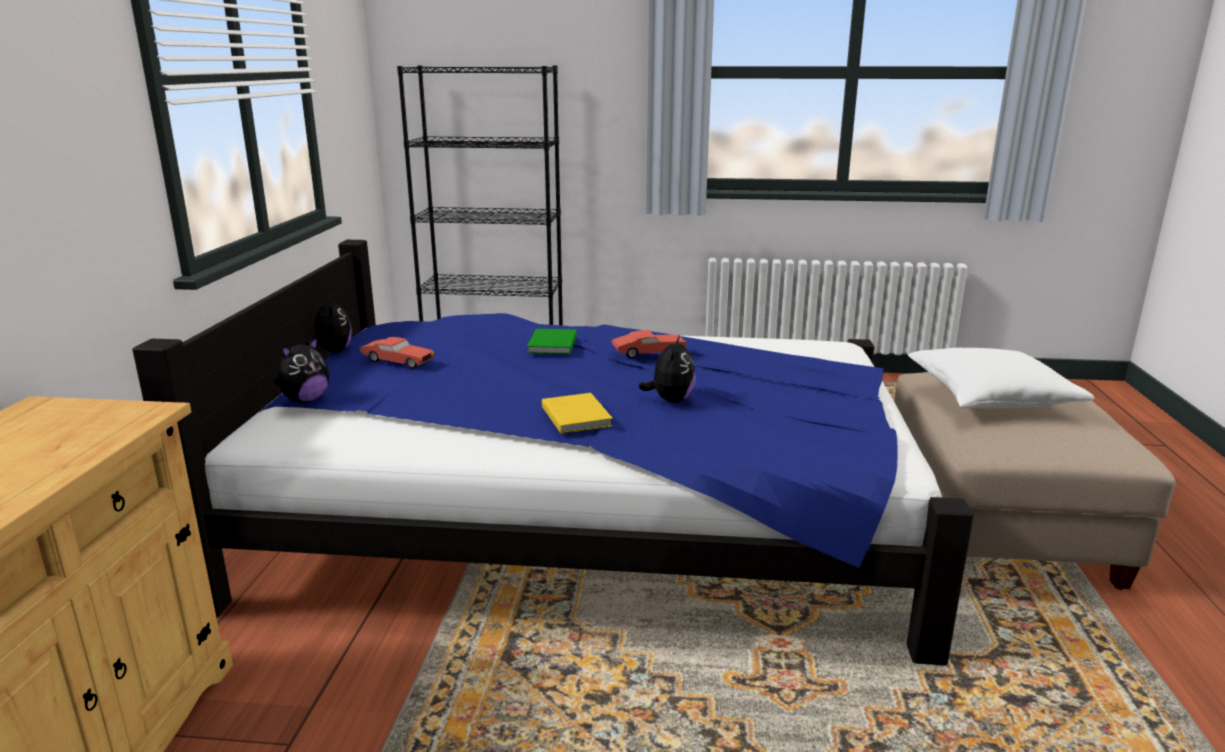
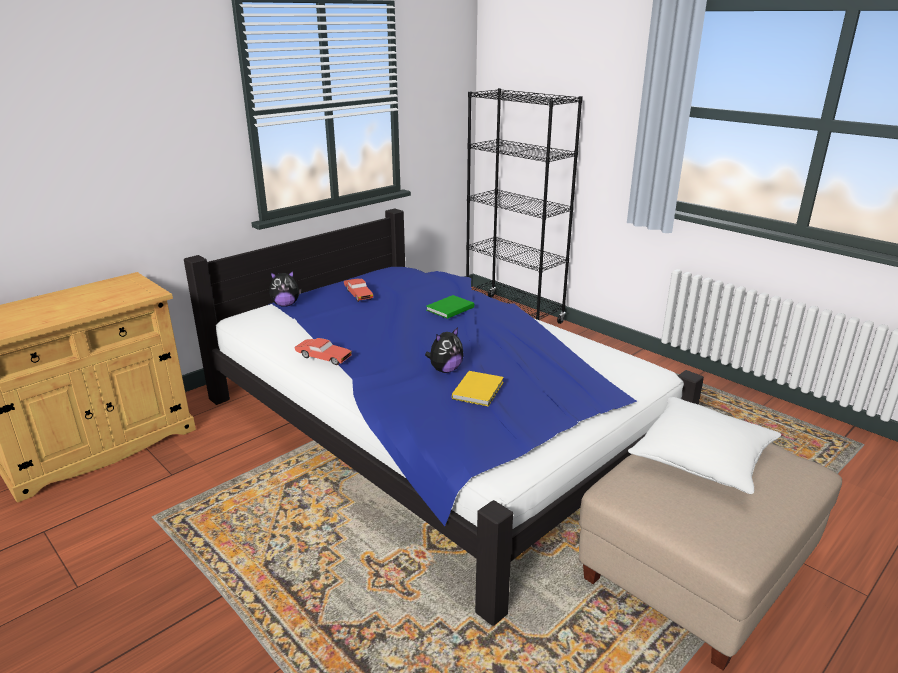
camera: 40 degrees right, 5 degrees up
plush toy [306,296,352,352] -> none
yellow book [542,393,613,434] -> yellow book moved to [452,371,504,407]
red toy car [612,330,687,359] -> red toy car moved to [295,338,352,365]

